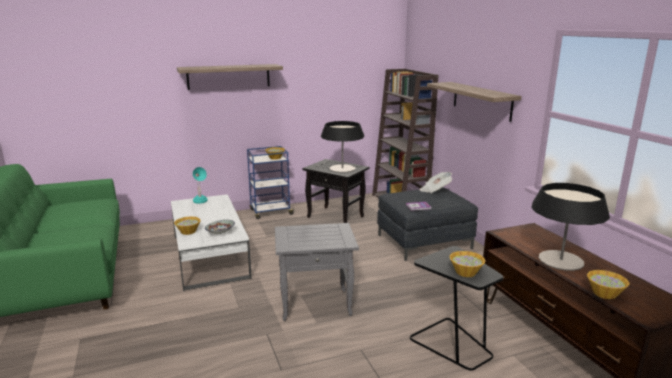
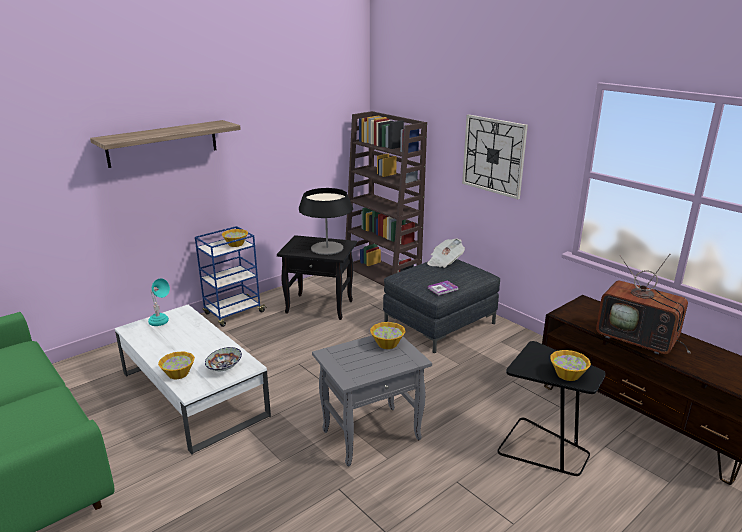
camera: 20 degrees left, 5 degrees up
shelf [427,82,522,122] -> wall clock [462,114,528,199]
table lamp [532,183,610,271] -> television [596,254,691,354]
bowl [587,270,630,299] -> bowl moved to [370,322,405,349]

